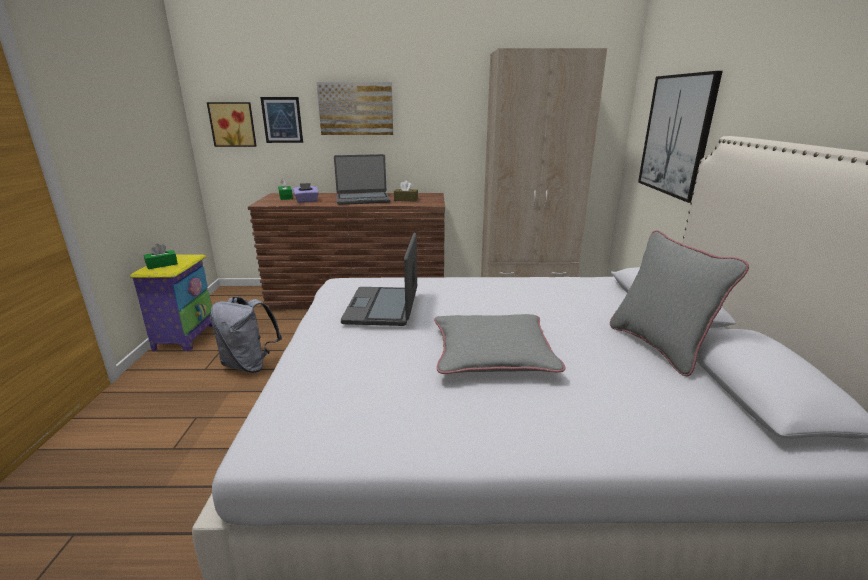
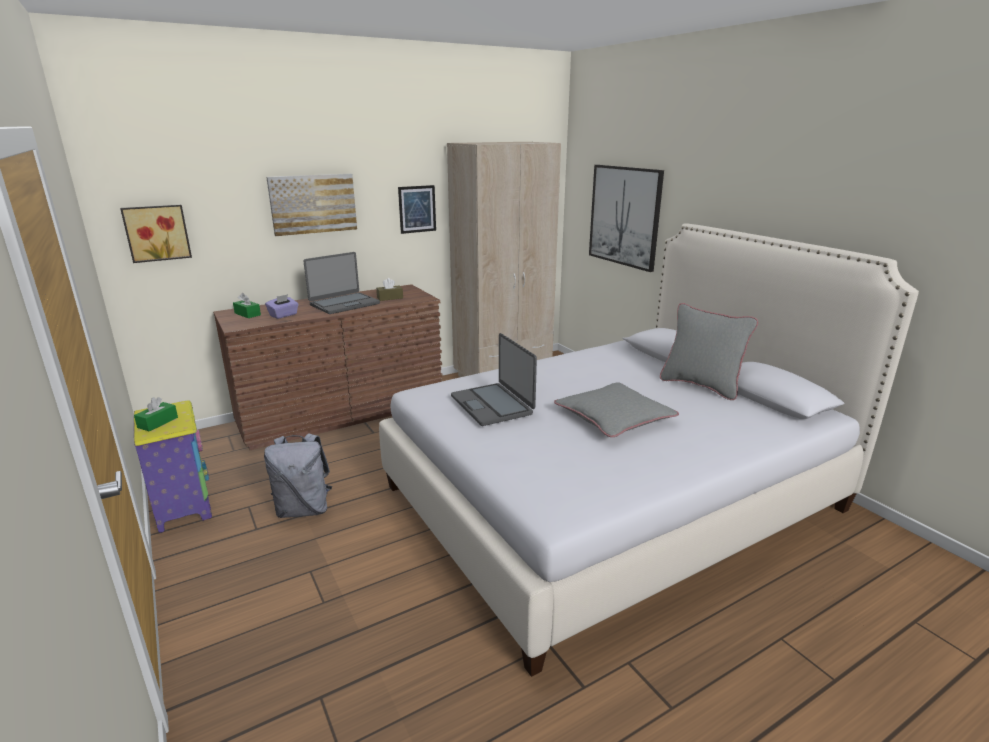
camera: 30 degrees left, 0 degrees up
picture [260,97,303,143] -> picture moved to [398,185,436,234]

